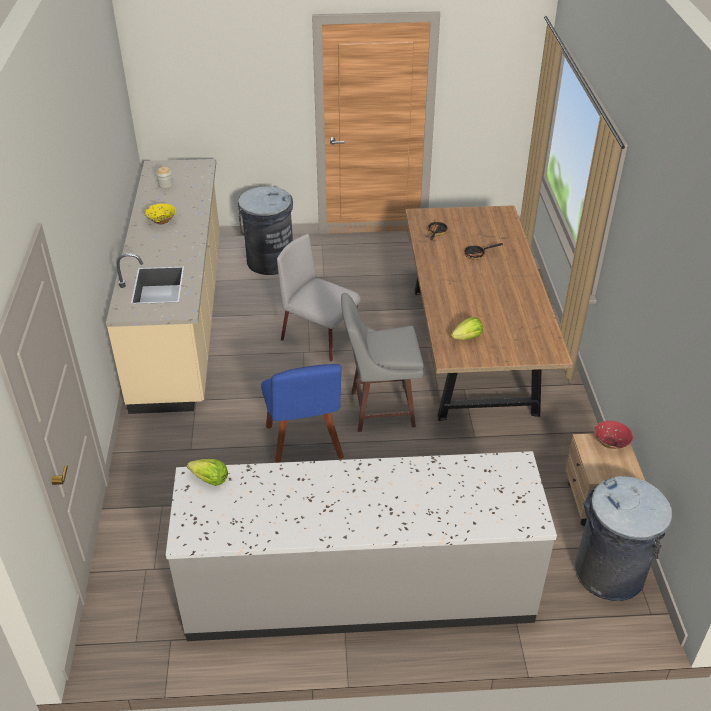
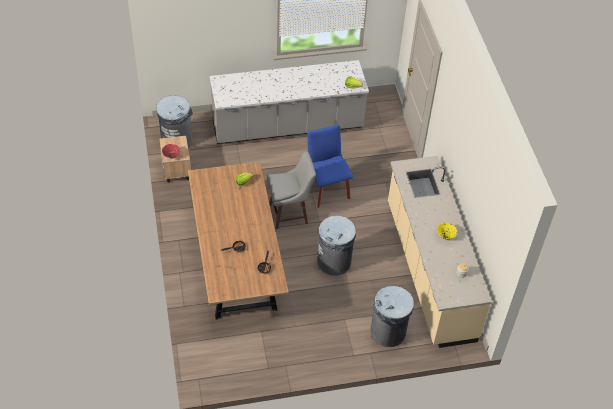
camera: 170 degrees right, 10 degrees up
grey chair [277,234,361,362] -> grey trash can [317,216,356,276]

